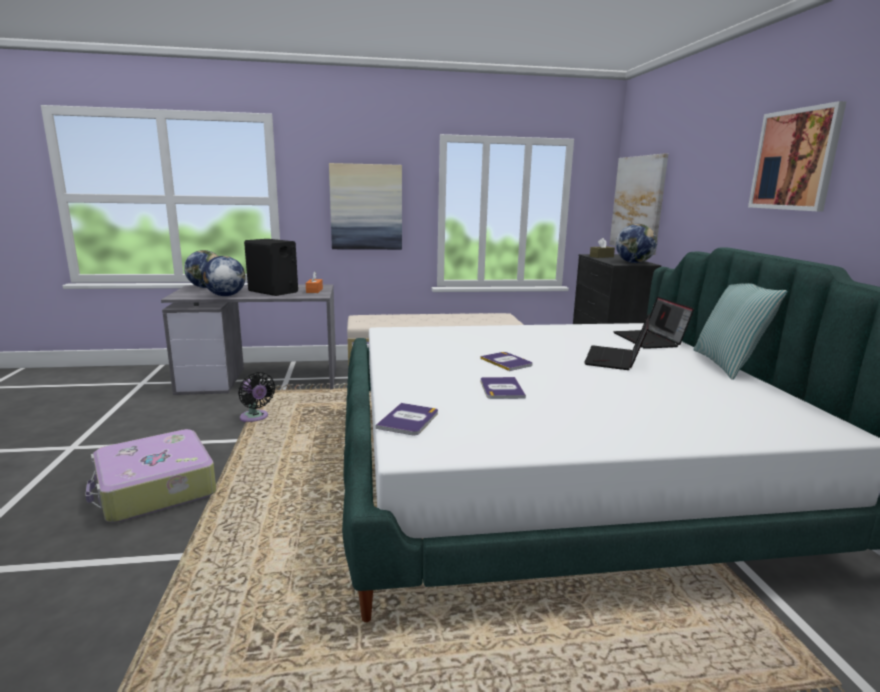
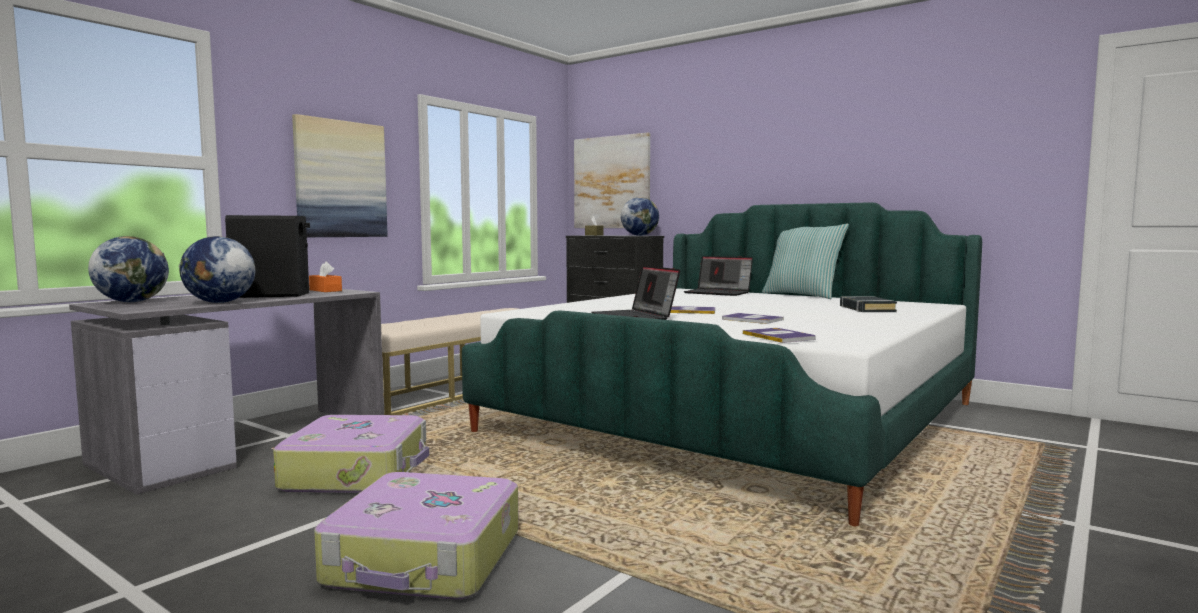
camera: 45 degrees left, 10 degrees down
black fan [238,372,275,422] -> suitcase [273,415,429,493]
laptop [584,313,650,370] -> laptop moved to [591,266,680,320]
picture [748,101,847,212] -> none
none -> black book [840,296,897,312]

